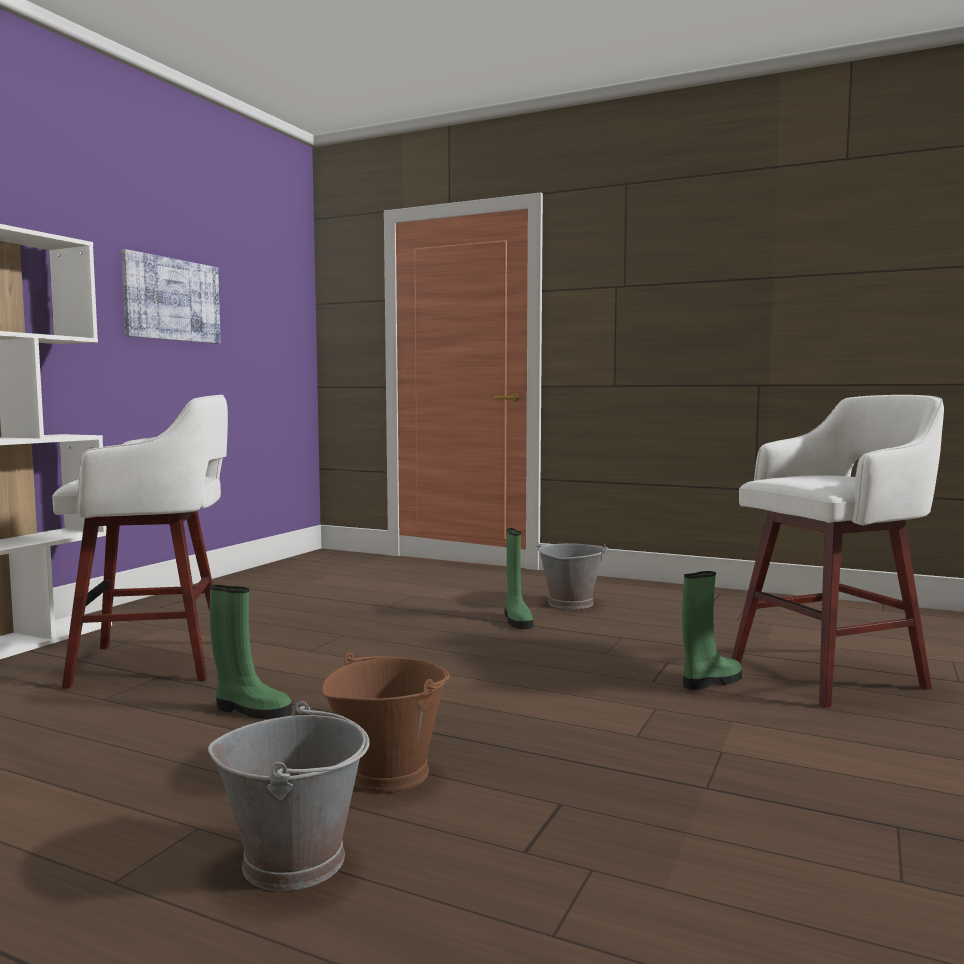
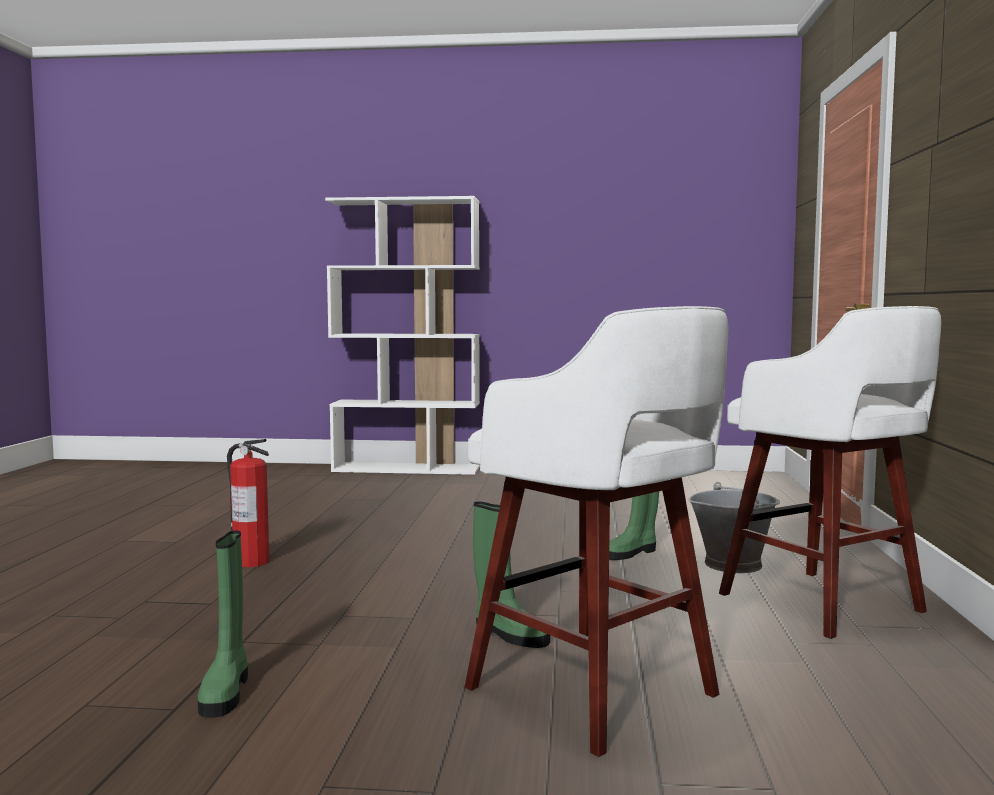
camera: 70 degrees right, 0 degrees up
white stool [52,395,228,689] -> white stool moved to [719,306,941,639]
picture [121,249,221,344] -> none
grey bucket [208,701,370,891] -> none
green boot [210,585,292,719] -> green boot moved to [197,531,248,718]
brown bucket [322,652,450,793] -> fire extinguisher [227,439,269,567]

